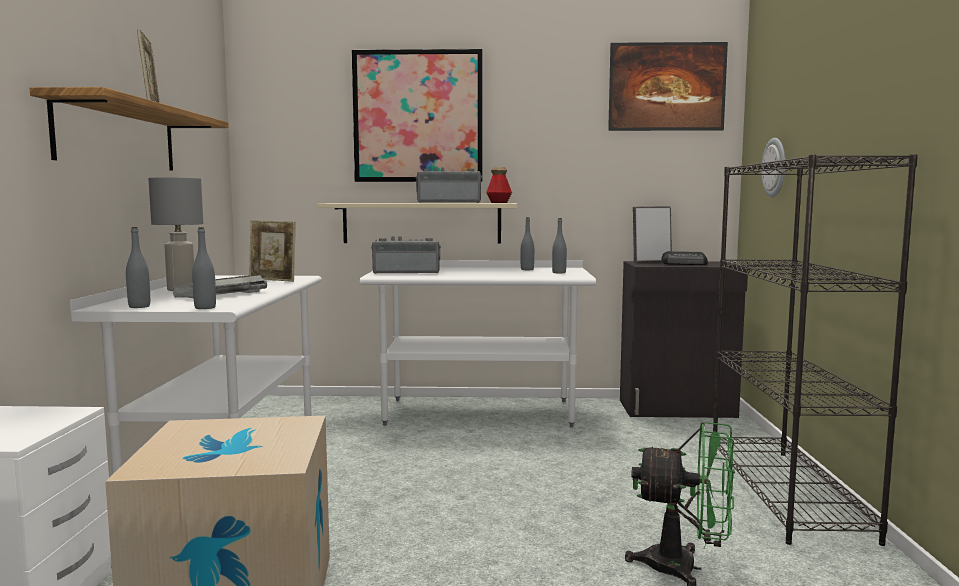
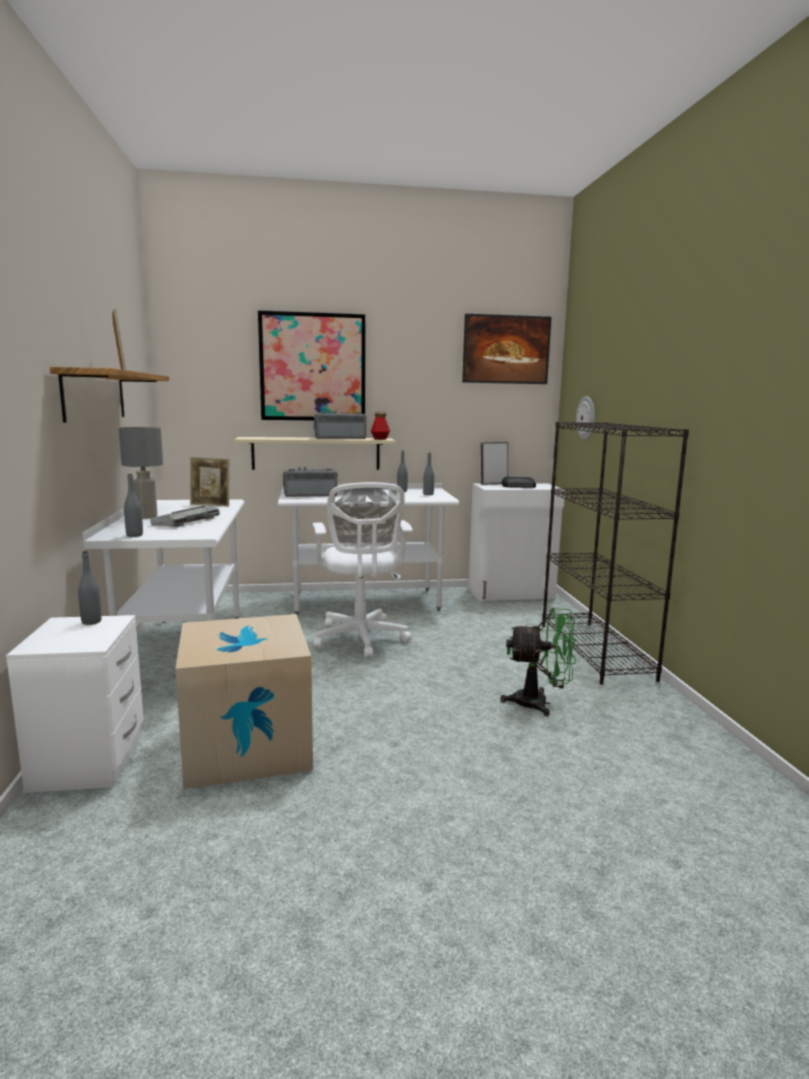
camera: 10 degrees left, 5 degrees up
grey bottle [192,227,216,309] -> grey bottle moved to [78,551,102,625]
black cabinet [620,261,748,418] -> white cabinet [468,483,565,601]
none -> white office chair [313,482,413,658]

